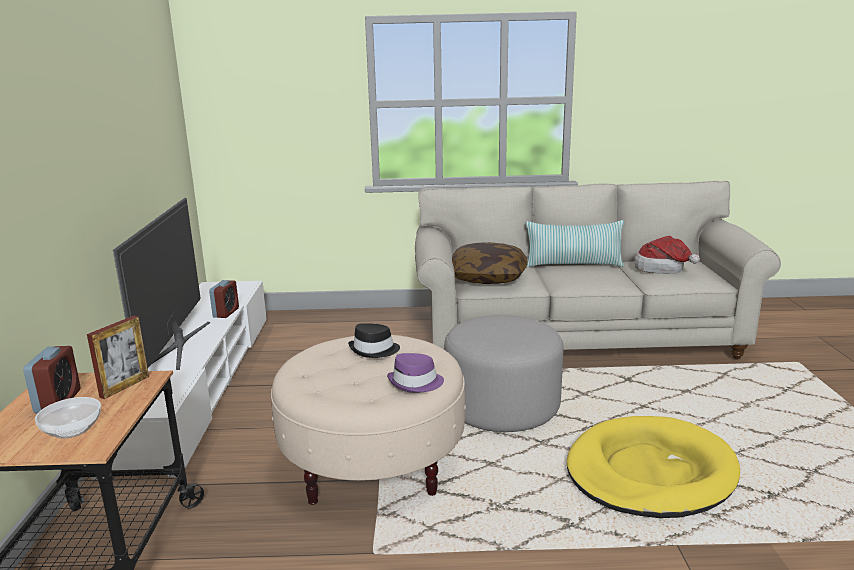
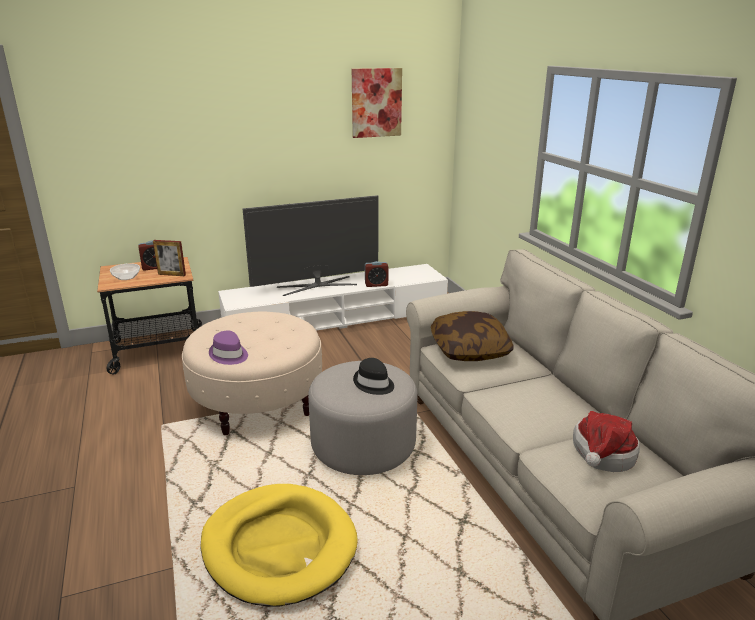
camera: 70 degrees right, 5 degrees up
black hat [348,323,400,358] -> black hat moved to [353,358,394,395]
pillow [526,220,624,267] -> none
none -> picture [352,68,402,138]

